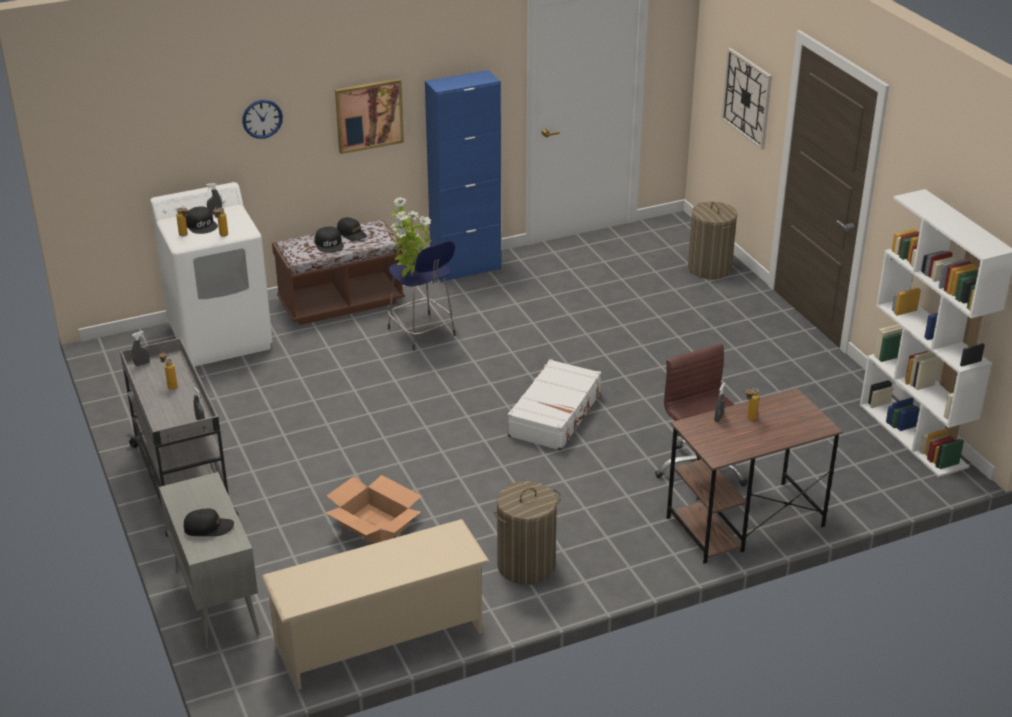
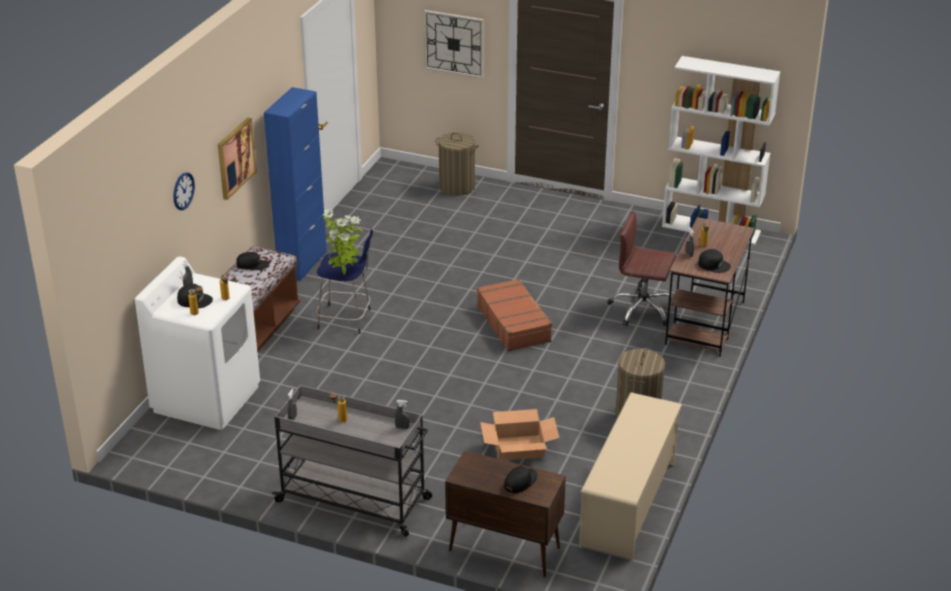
camera: 45 degrees left, 0 degrees up
grey cabinet [159,472,259,649] -> brown cabinet [445,451,566,577]
black cap [315,226,344,253] -> black cap moved to [698,249,731,273]
white suitcase [507,359,602,451] -> brown suitcase [477,279,552,351]

